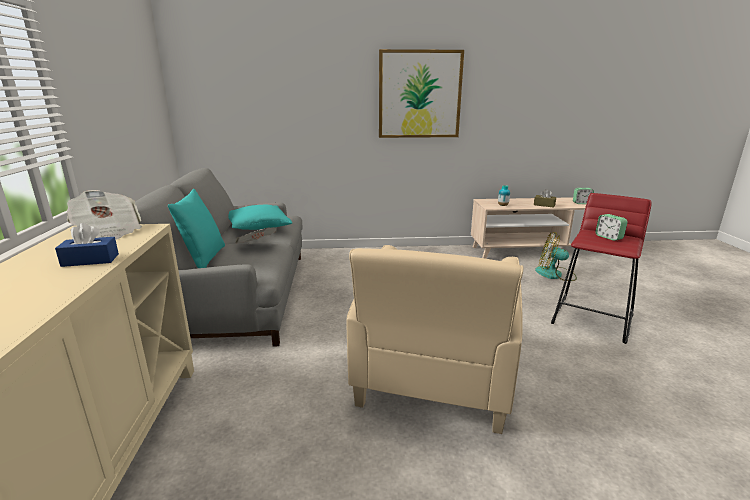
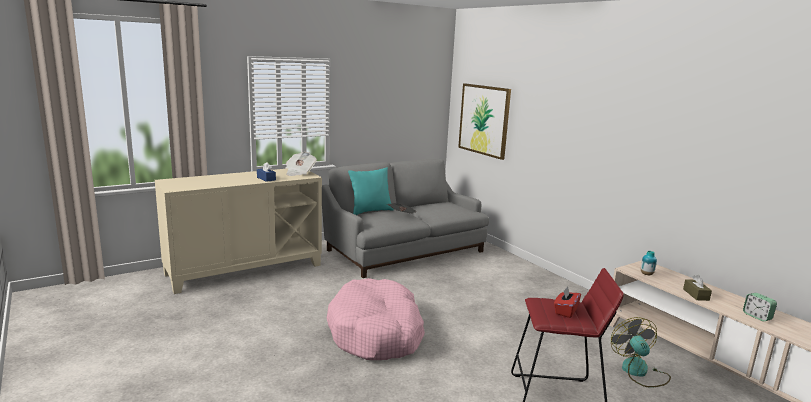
camera: 60 degrees right, 5 degrees down
turquoise pillow [228,205,293,230] -> none
beige armchair [347,245,523,434] -> pink dog bed [327,278,425,360]
picture [379,49,464,138] -> picture moved to [458,83,511,160]
alarm clock [595,214,628,241] -> red tissue box [554,287,581,318]

